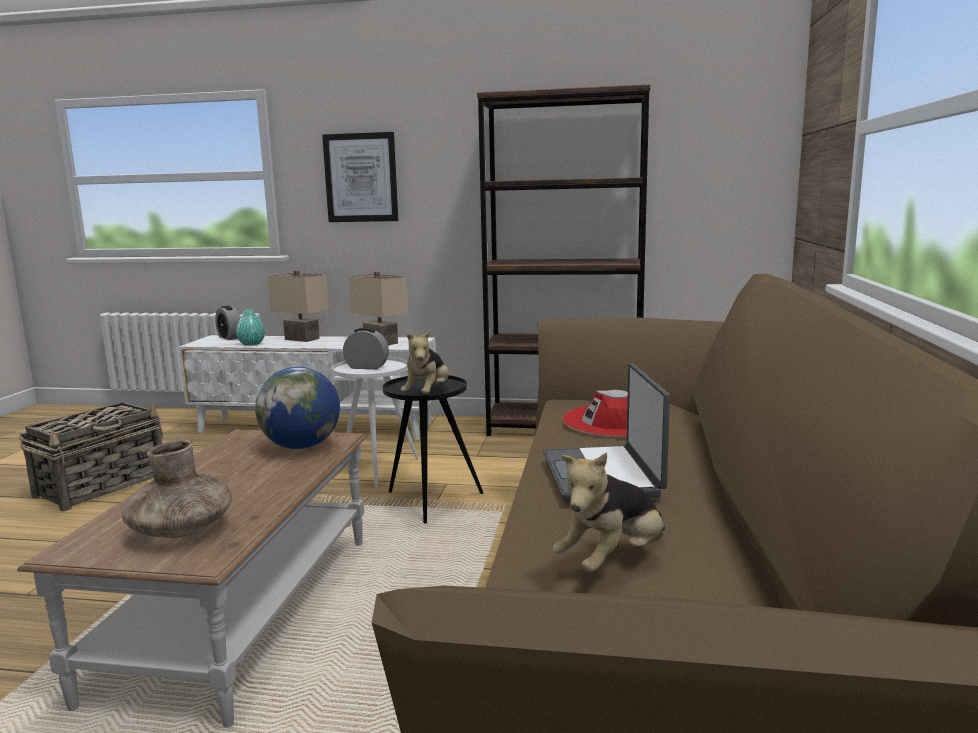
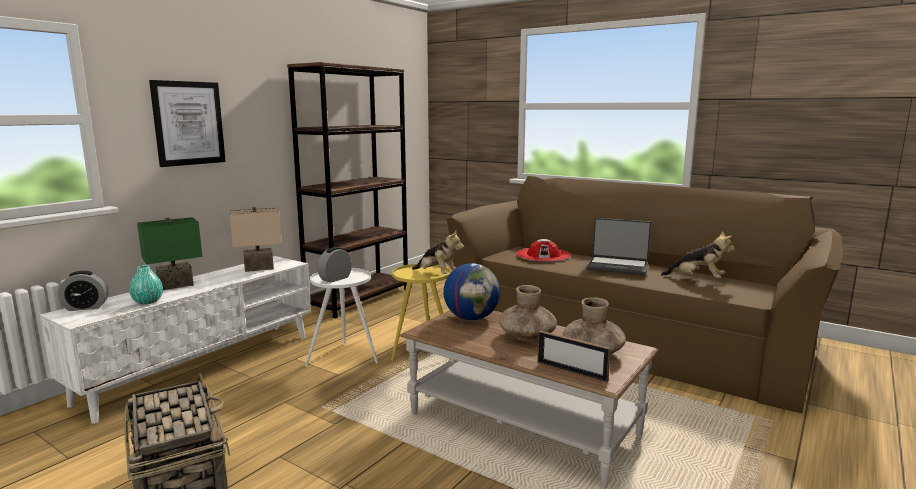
camera: 65 degrees left, 0 degrees up
beige table lamp [267,270,329,342] -> green table lamp [137,217,202,290]
black side table [382,375,483,524] -> yellow side table [391,264,450,361]
plush toy [553,452,665,572] -> plush toy turned 45 degrees counterclockwise [661,231,735,278]
none -> brown vase [499,285,557,341]
none -> picture frame [537,330,611,383]

